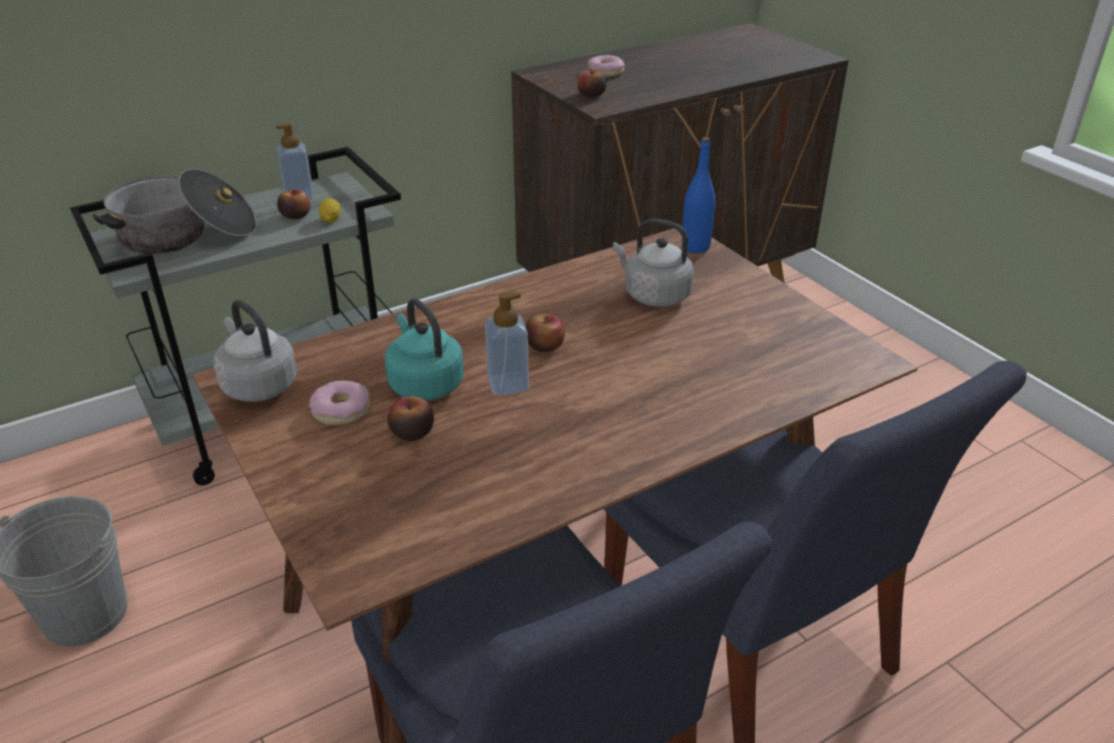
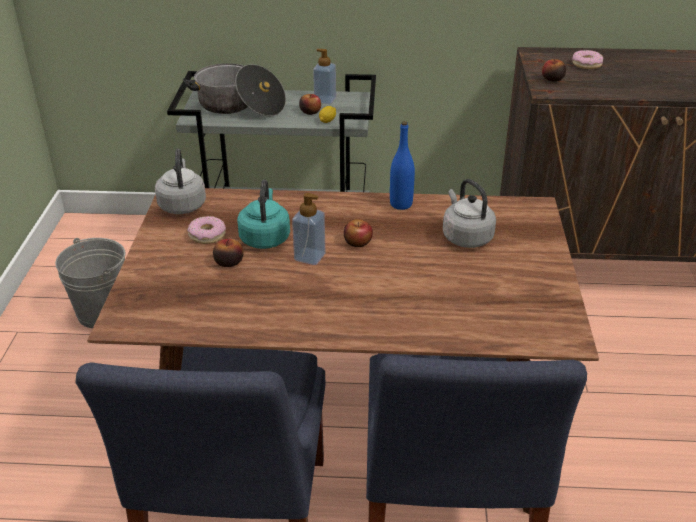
camera: 35 degrees right, 0 degrees up
blue bottle [682,137,715,253] -> blue bottle moved to [390,121,415,210]

